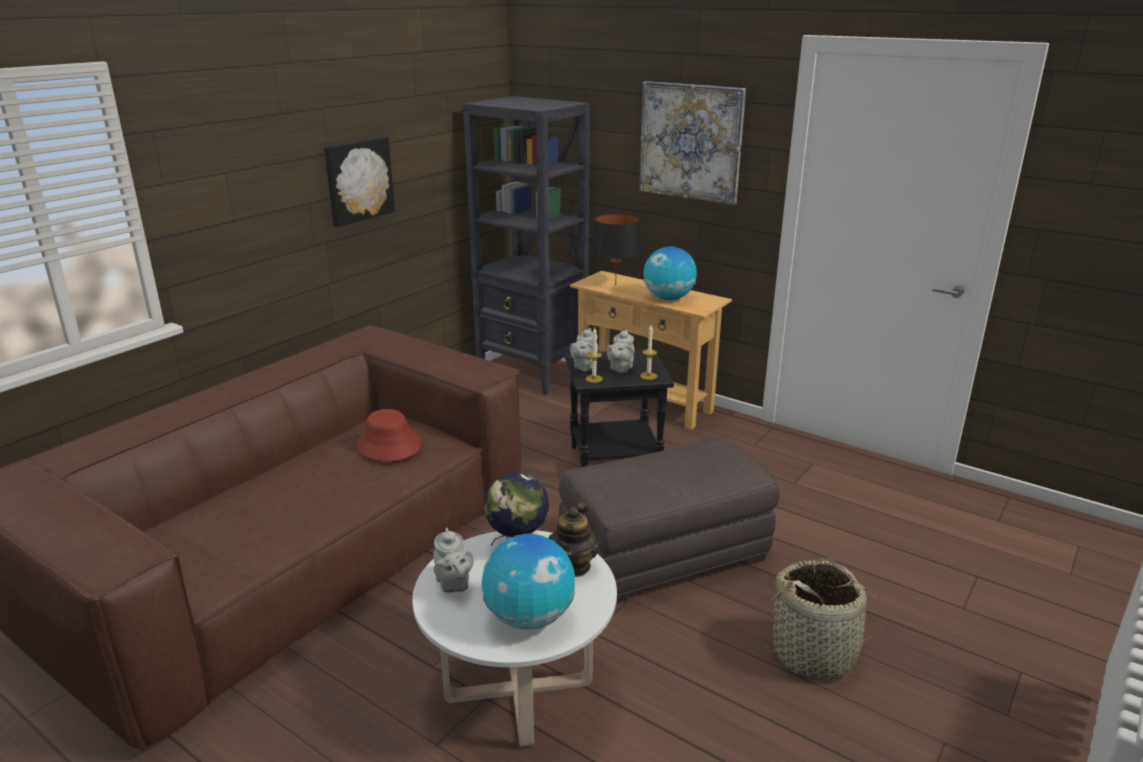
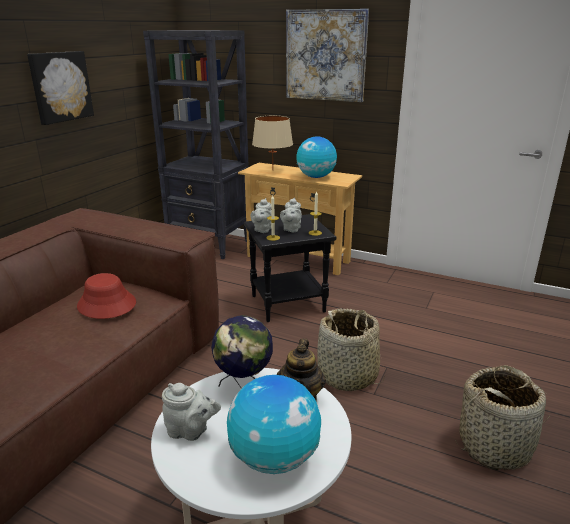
camera: 10 degrees left, 0 degrees up
grey teapot [434,528,474,593] -> grey teapot turned 45 degrees counterclockwise [162,383,221,441]
grey ottoman [559,437,780,603] -> basket [317,308,385,391]
black table lamp [590,213,643,285] -> beige table lamp [252,116,293,163]

